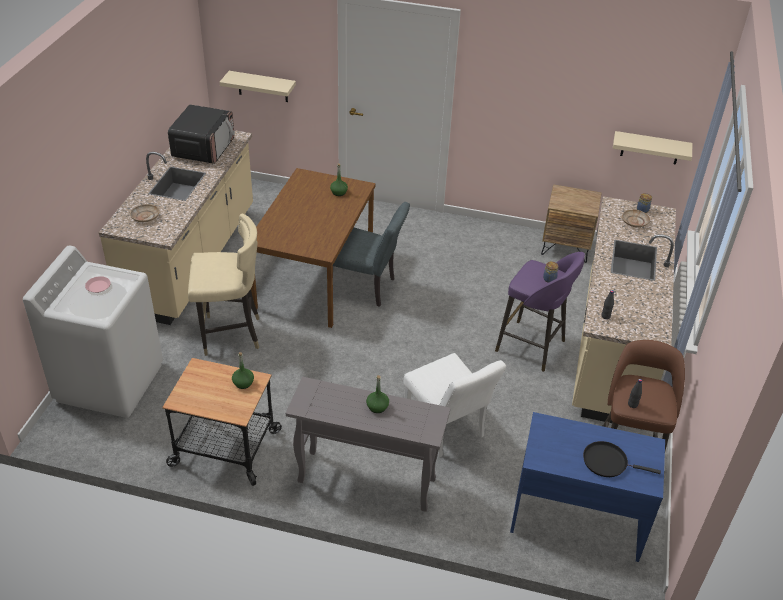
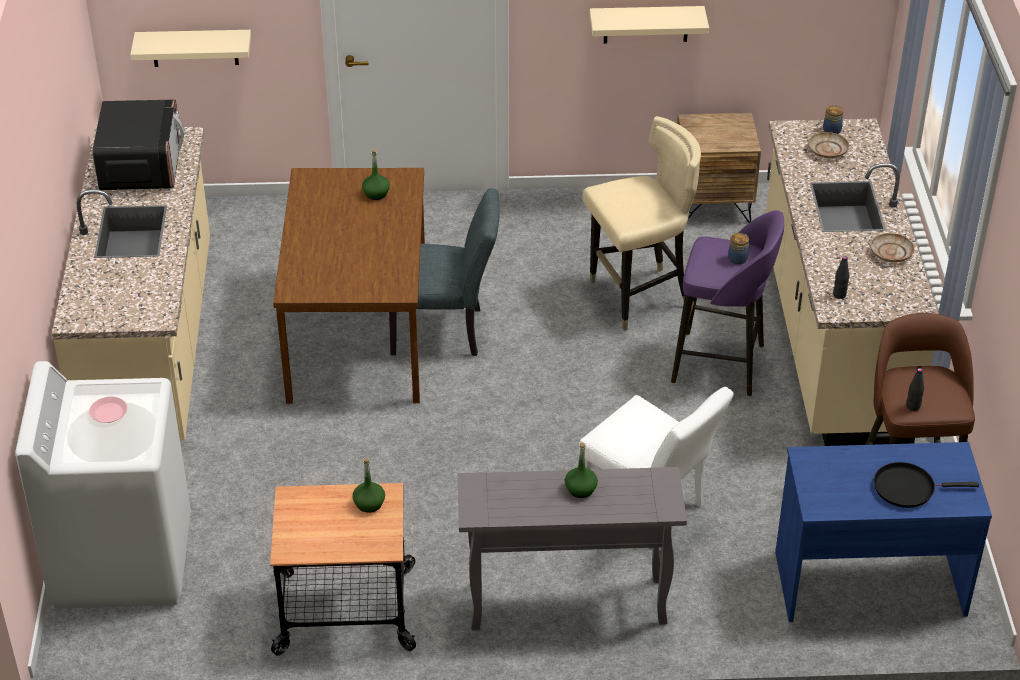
camera: 15 degrees left, 0 degrees up
beige plate [130,204,159,222] -> beige plate moved to [870,233,915,262]
beige chair [188,213,259,356] -> beige chair moved to [583,116,701,331]
beige shelf [613,131,692,165] -> beige shelf moved to [589,6,709,43]

